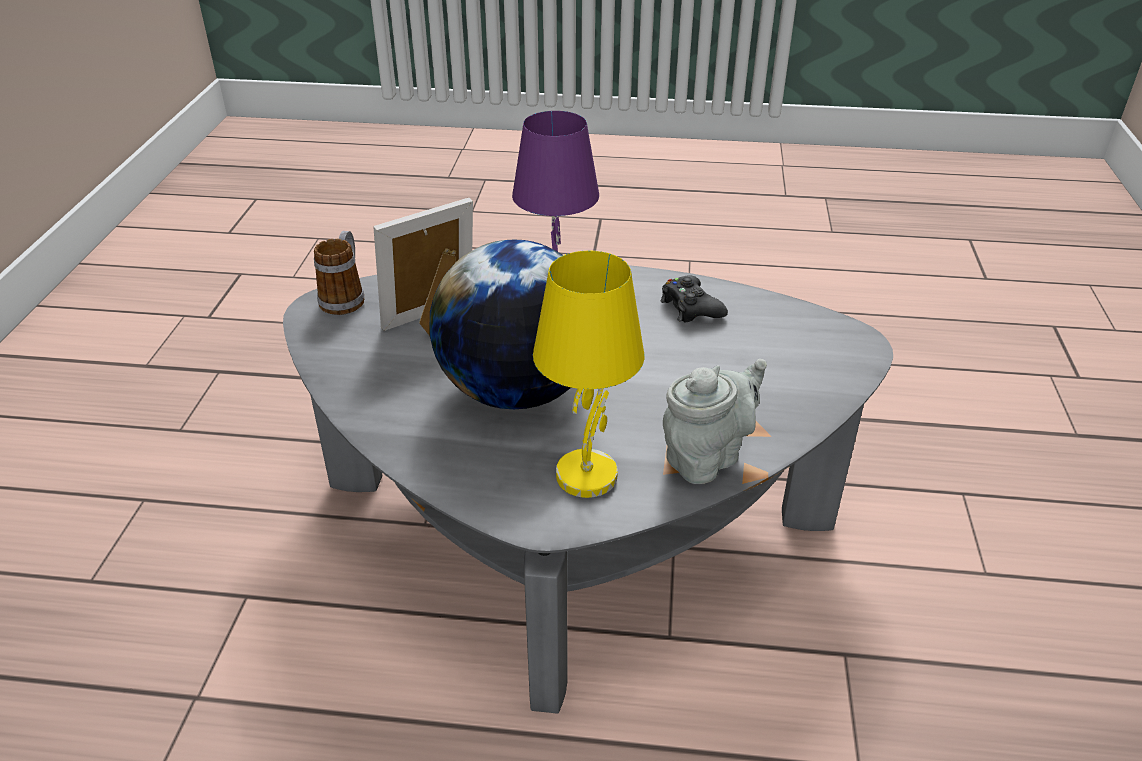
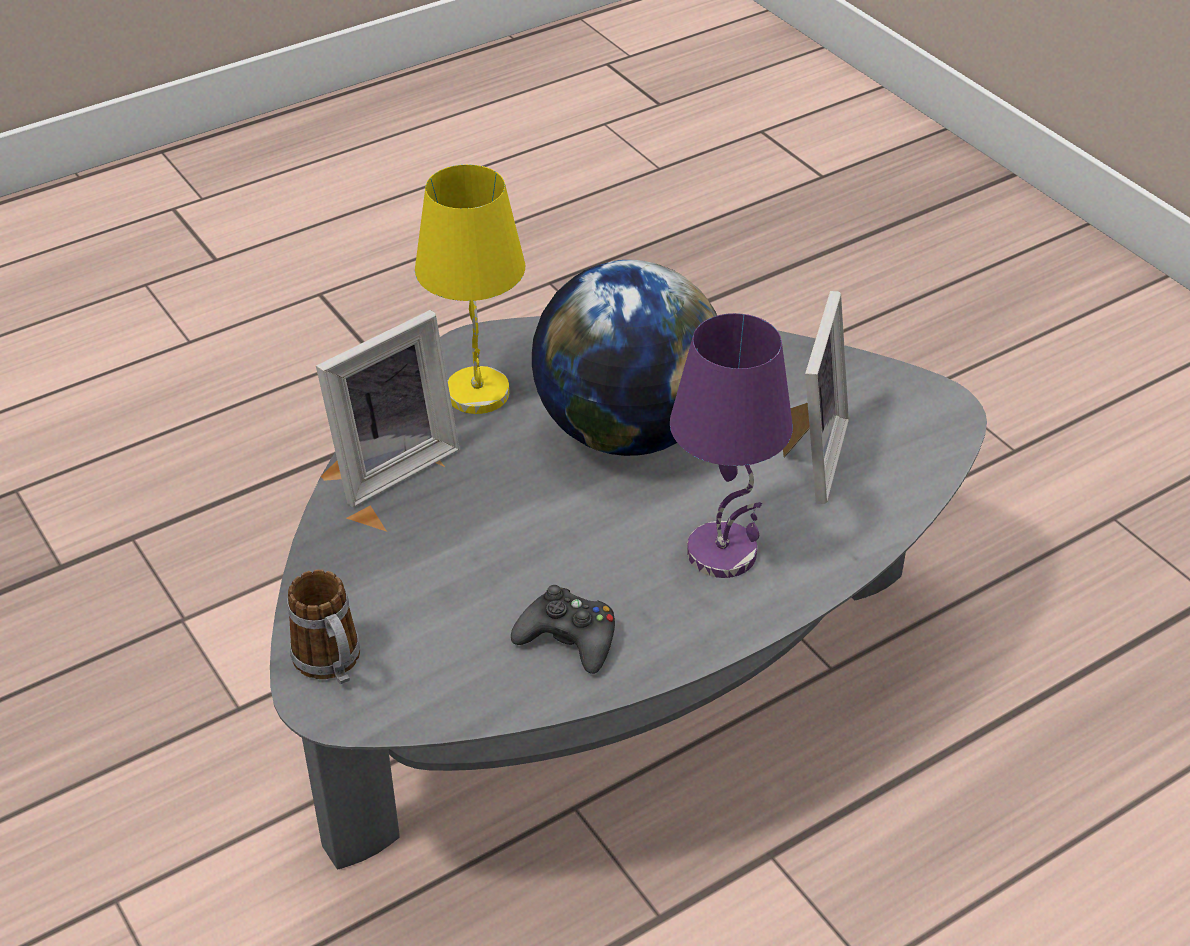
camera: 140 degrees right, 5 degrees up
mug [314,231,365,315] -> mug moved to [288,569,360,684]
grey teapot [663,359,767,484] -> picture frame [316,310,459,507]

